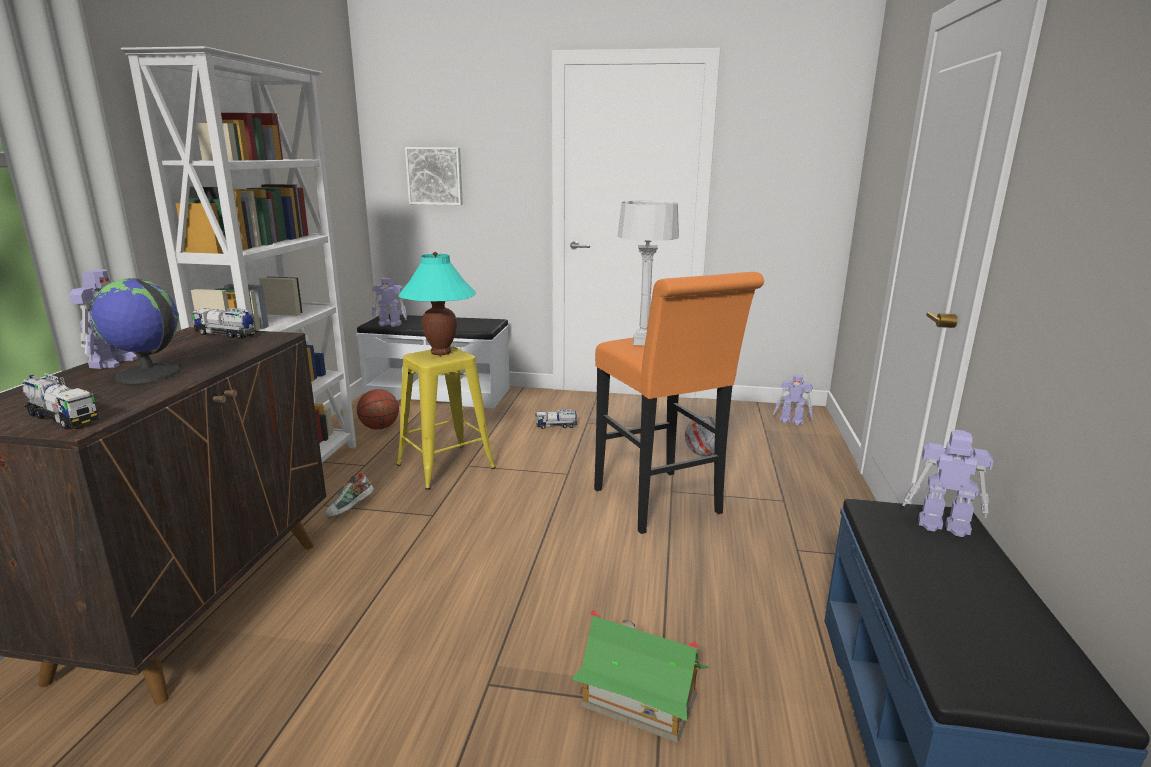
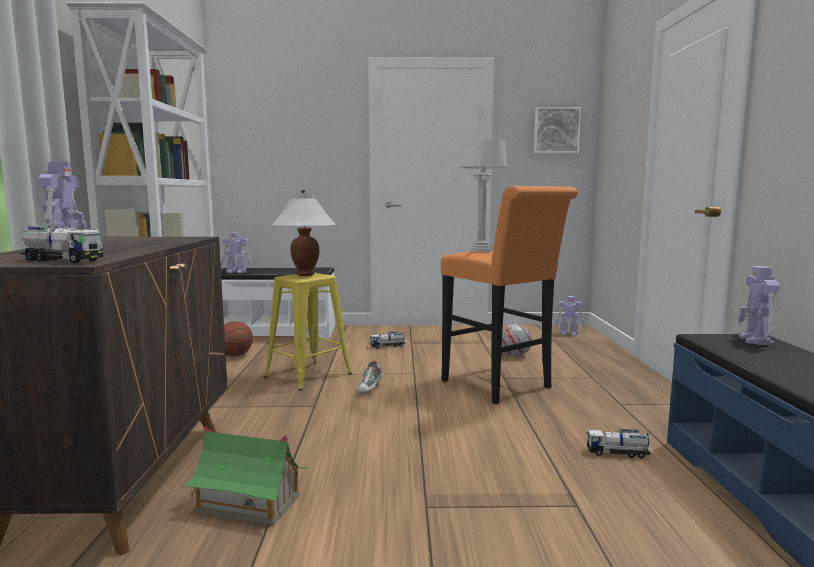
camera: 10 degrees left, 10 degrees down
globe [90,278,181,384] -> none
toy truck [192,308,258,339] -> toy truck moved to [587,429,651,459]
shoe [326,472,374,518] -> shoe moved to [357,360,384,395]
turquoise table lamp [398,252,476,355] -> white table lamp [272,190,336,276]
picture [405,147,463,205] -> picture moved to [534,107,581,153]
toy house [572,610,708,743] -> toy house moved to [184,426,307,526]
toy robot [902,430,994,537] -> toy robot turned 90 degrees counterclockwise [738,266,779,345]

